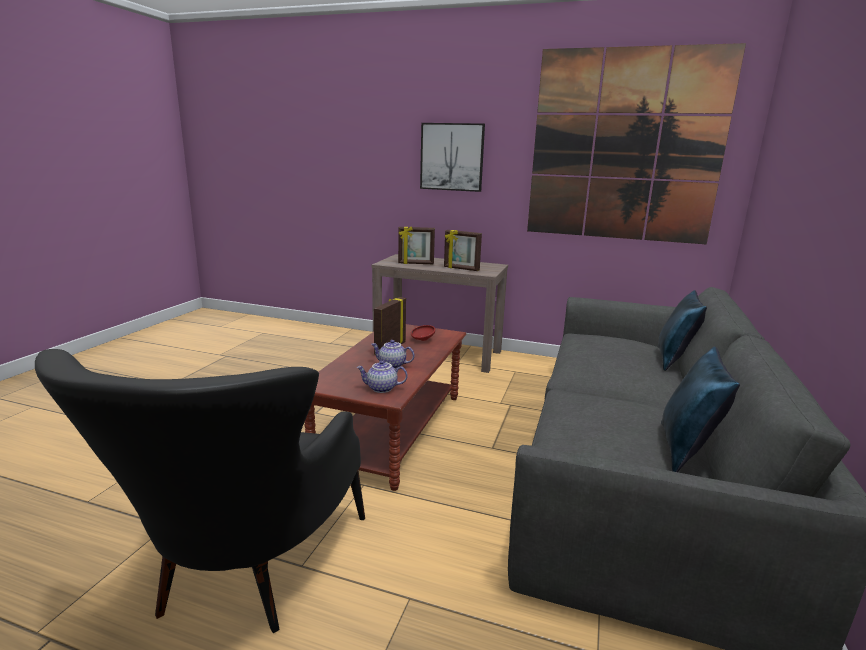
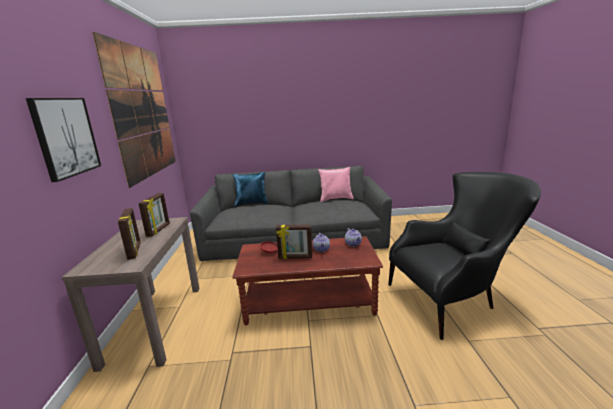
camera: 110 degrees left, 0 degrees up
blue pillow [661,346,740,472] -> pink pillow [318,167,354,202]

